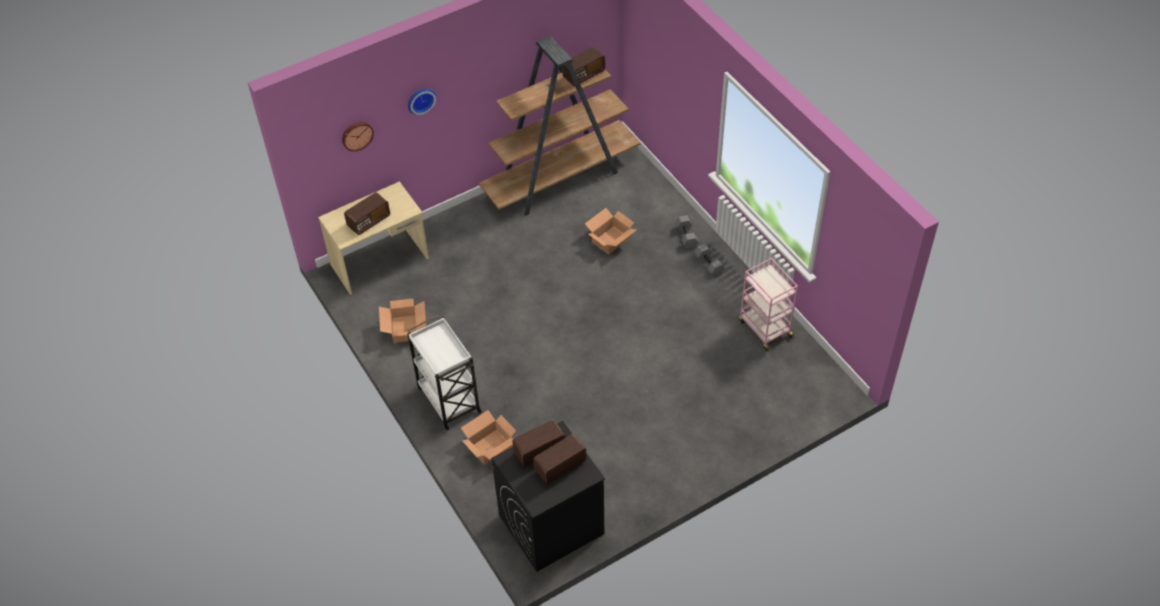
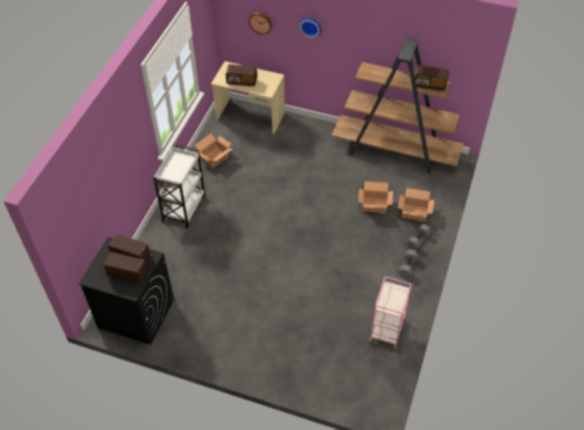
camera: 50 degrees right, 0 degrees up
cardboard box [461,410,516,464] -> cardboard box moved to [398,188,434,222]

